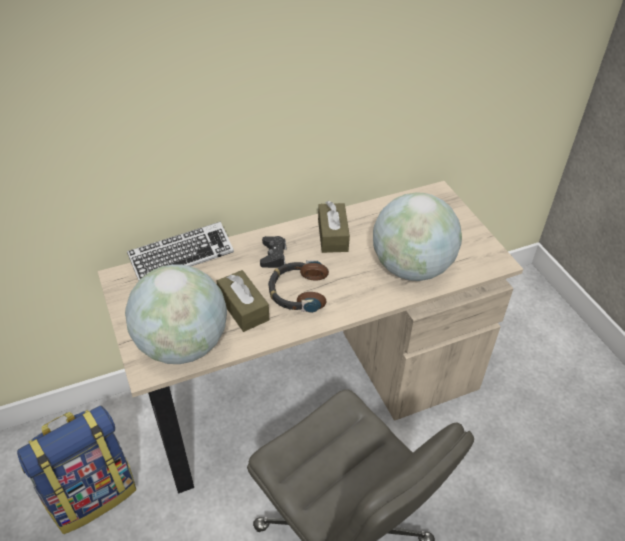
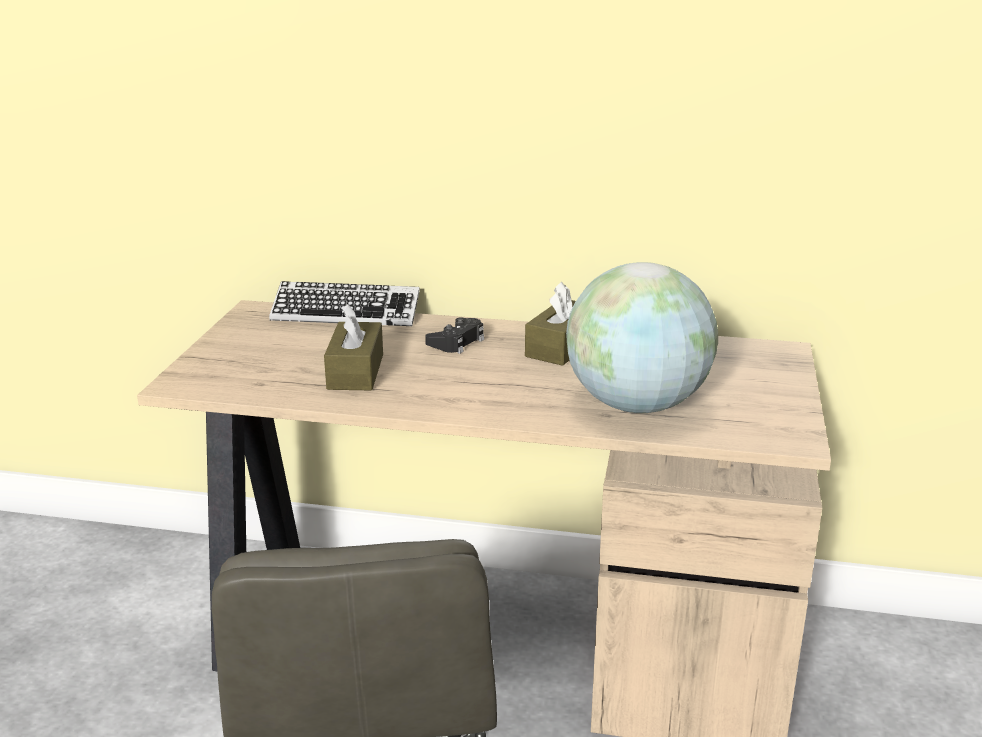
camera: 35 degrees right, 20 degrees down
backpack [17,406,136,534] -> none
globe [125,264,227,364] -> none
headphones [268,260,329,313] -> none

